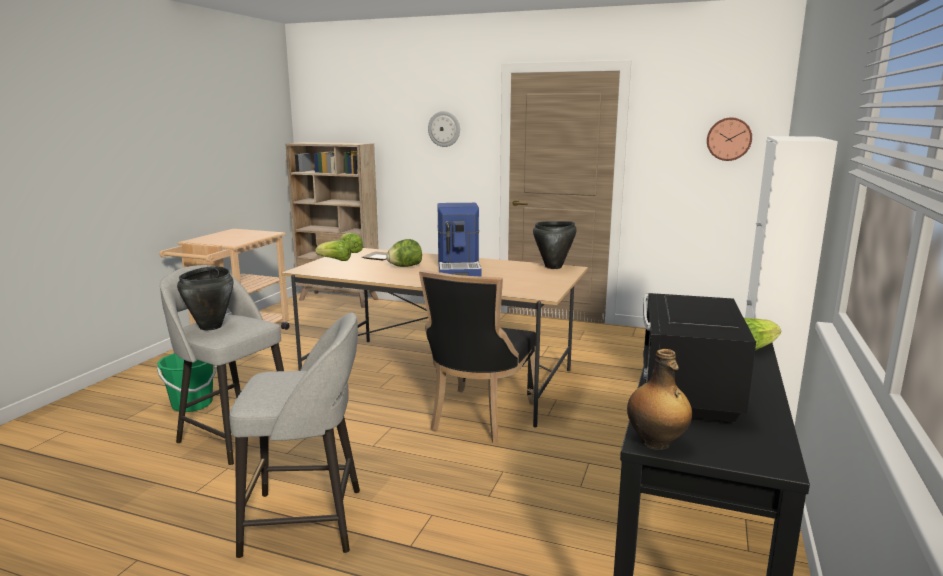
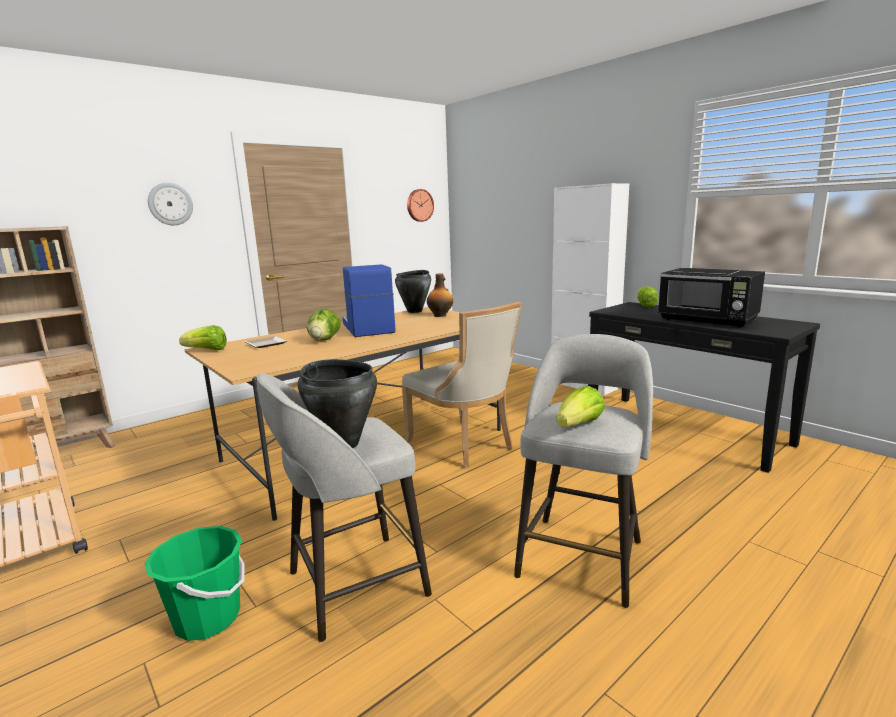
camera: 60 degrees left, 0 degrees up
lettuce [315,240,351,261] -> lettuce moved to [556,386,605,427]
black chair [419,270,536,444] -> beige chair [402,302,522,468]
coffee machine [437,203,481,277] -> coffee machine turned 135 degrees counterclockwise [343,264,396,337]
bottle [627,349,692,450] -> bottle moved to [427,273,453,317]

